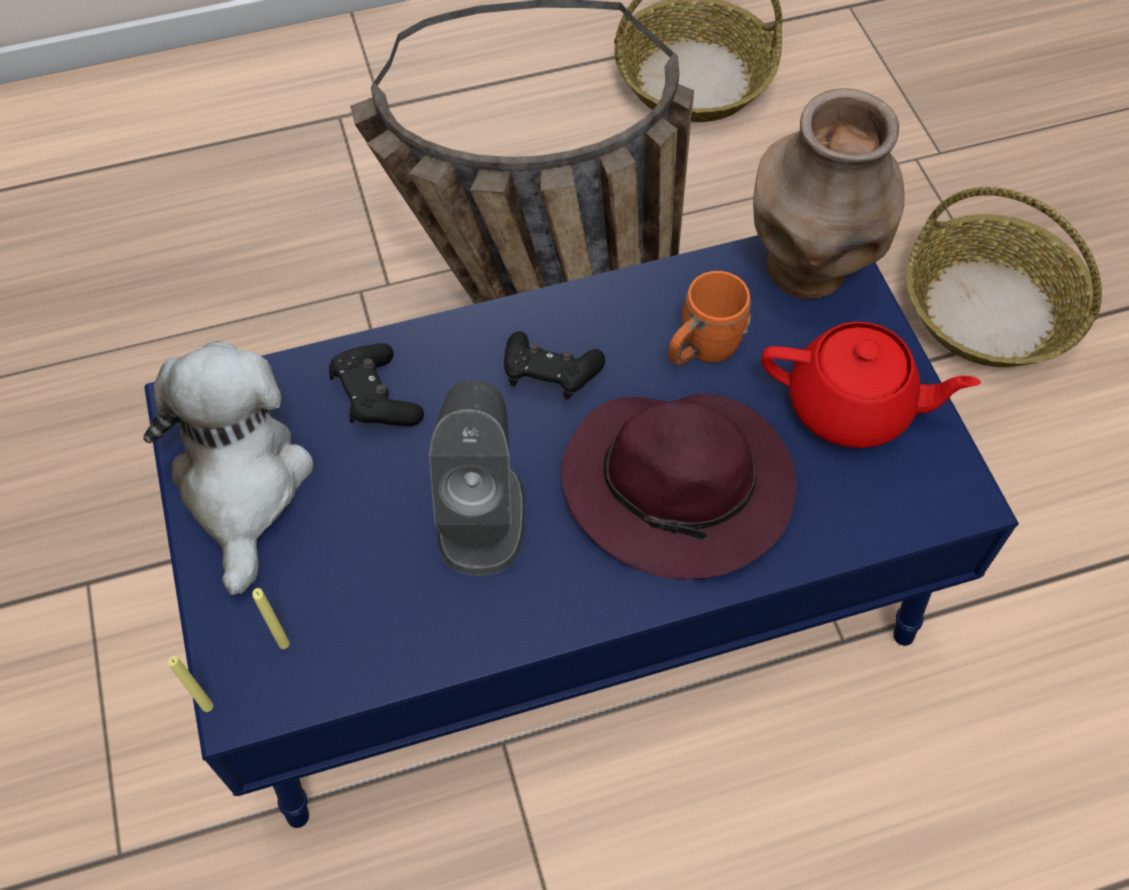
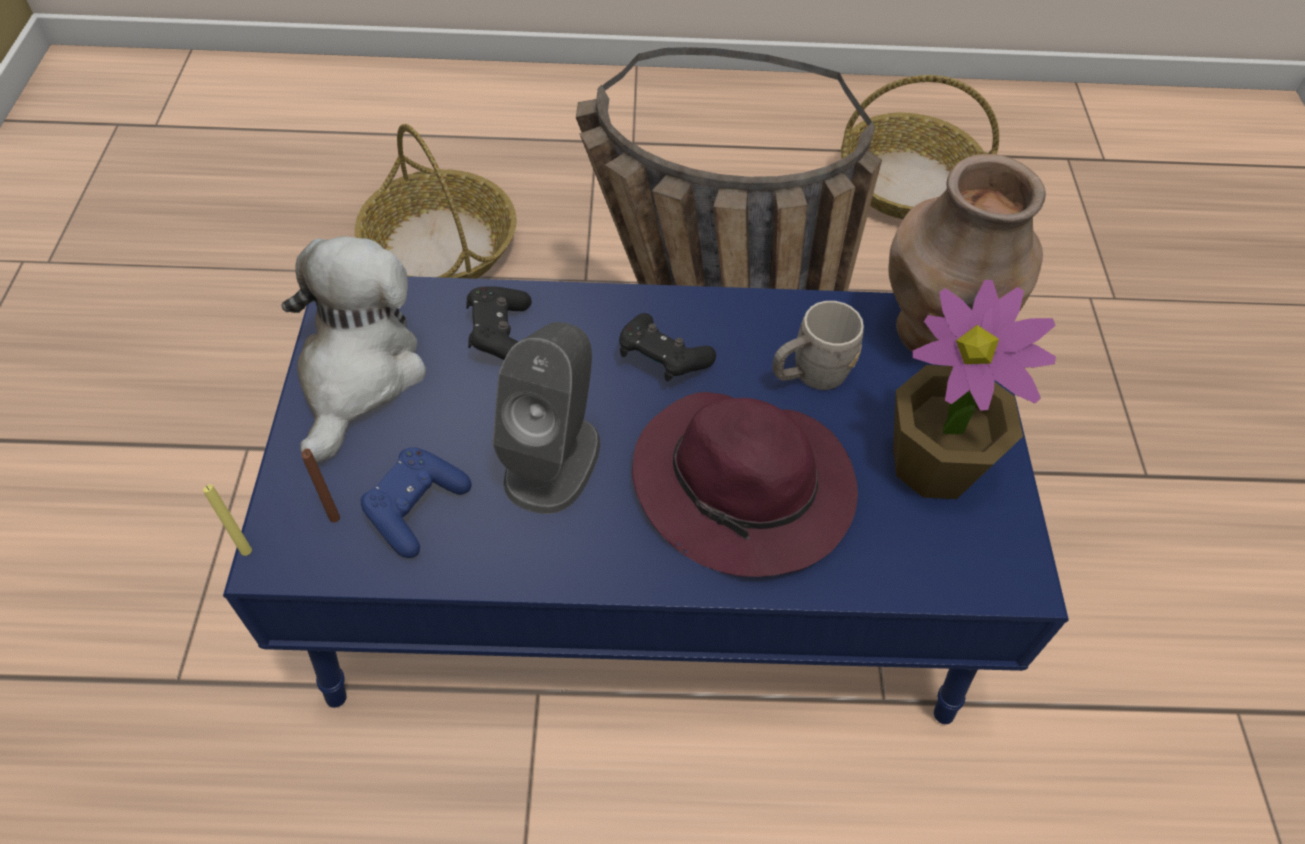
camera: 15 degrees right, 5 degrees down
yellow candle [252,588,290,649] -> brown candle [302,448,340,523]
orange mug [668,271,751,366] -> grey mug [772,301,864,390]
red teapot [762,321,981,448] -> potted plant [893,280,1056,499]
basket [906,187,1102,367] -> basket moved to [355,124,517,279]
none -> blue game controller [361,447,472,558]

